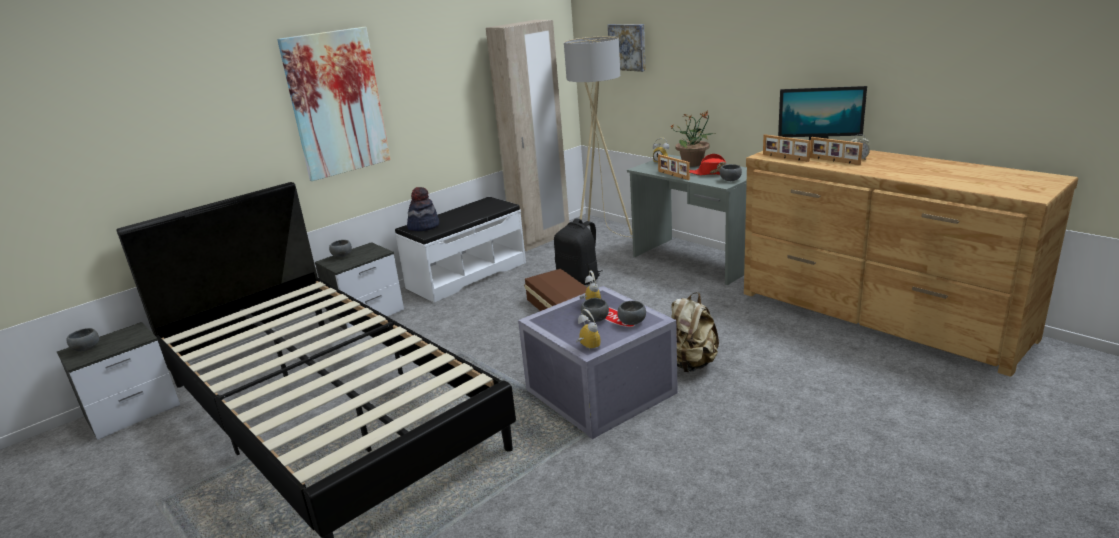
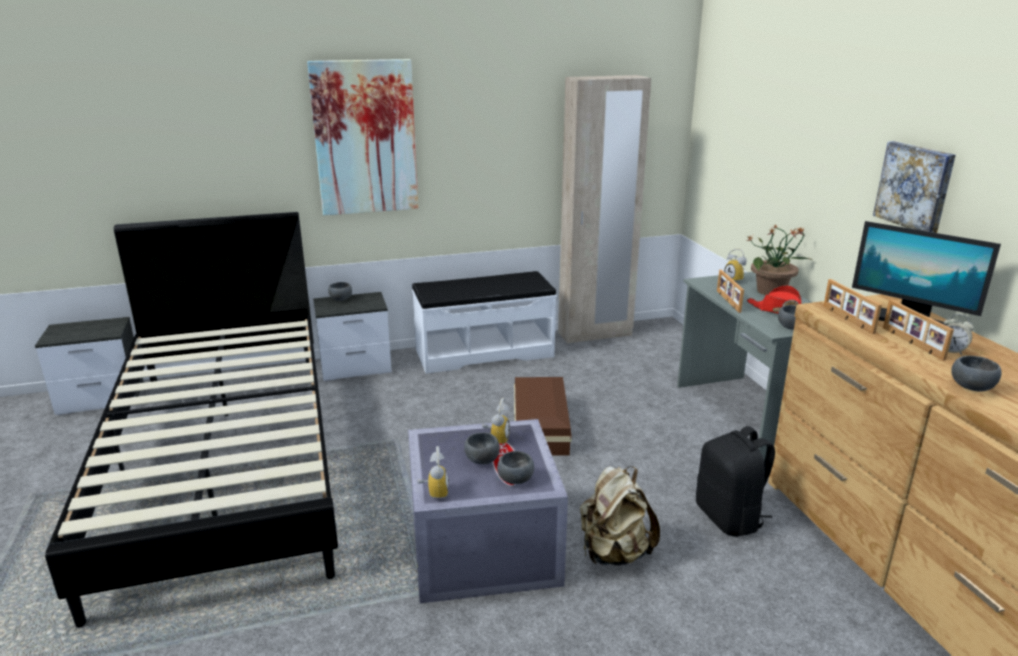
camera: 25 degrees right, 0 degrees up
grey bowl [66,328,99,351] -> grey bowl moved to [951,356,1002,391]
hat [407,187,439,231] -> none
black backpack [554,219,602,285] -> black backpack moved to [696,426,775,537]
beige floor lamp [564,36,633,238] -> none
picture [608,24,646,72] -> picture moved to [873,141,956,233]

